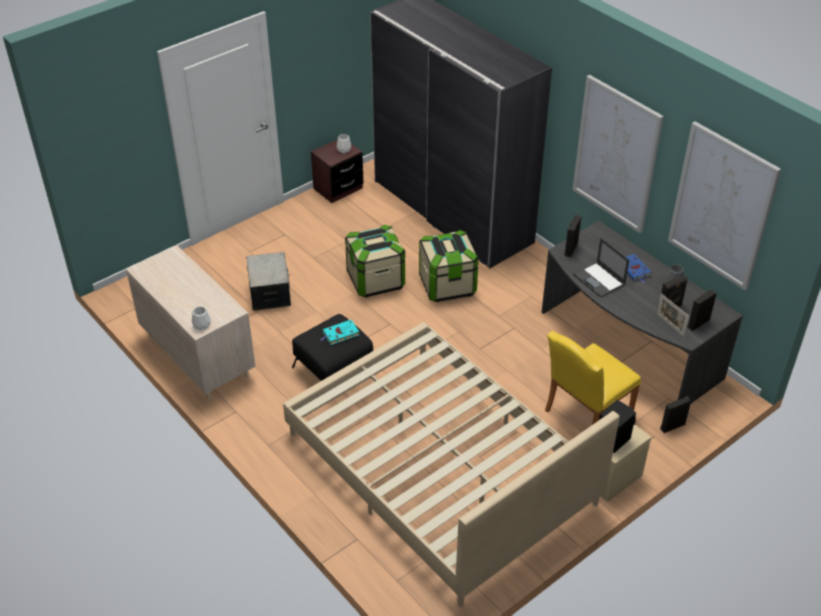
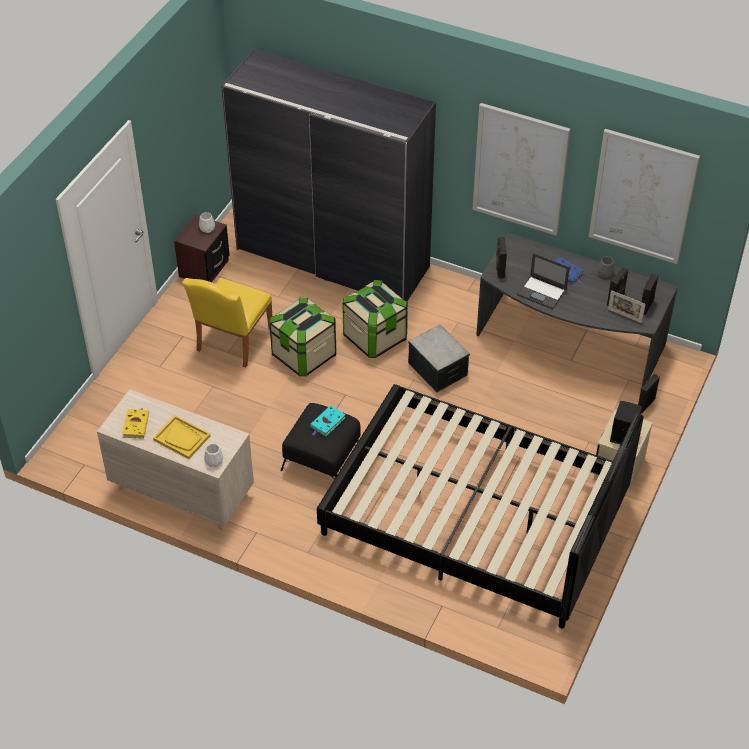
camera: 25 degrees left, 5 degrees up
storage box [247,252,291,311] -> storage box moved to [408,325,470,392]
beige bed [283,322,620,607] -> black bed [317,384,644,628]
yellow chair [545,331,641,425] -> yellow chair moved to [182,278,272,368]
none -> yellow book [122,408,149,439]
none -> yellow tray [153,415,210,459]

